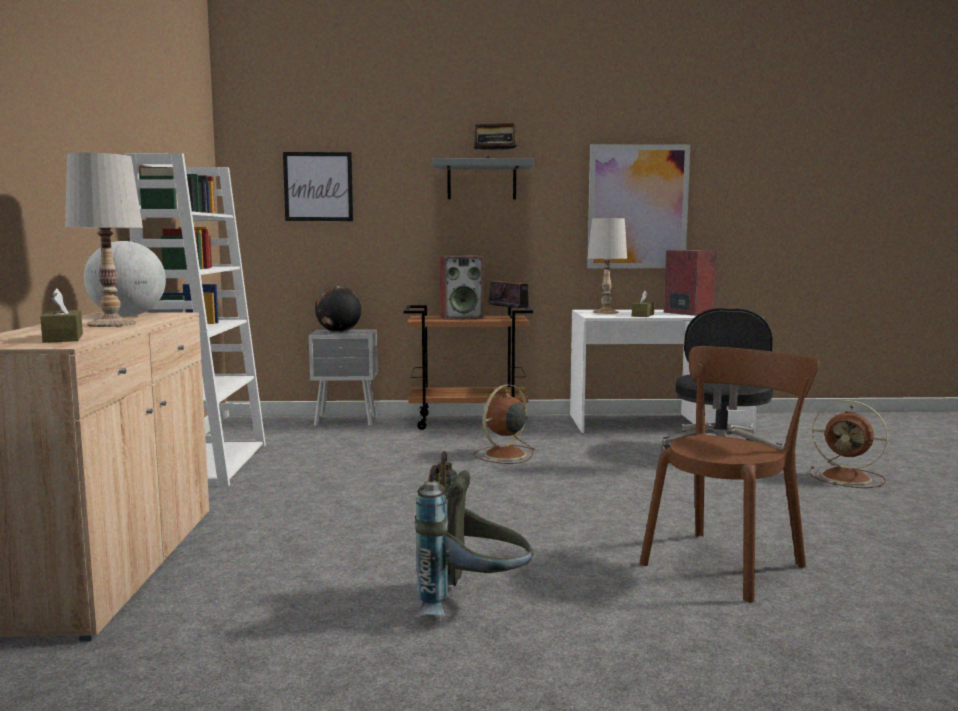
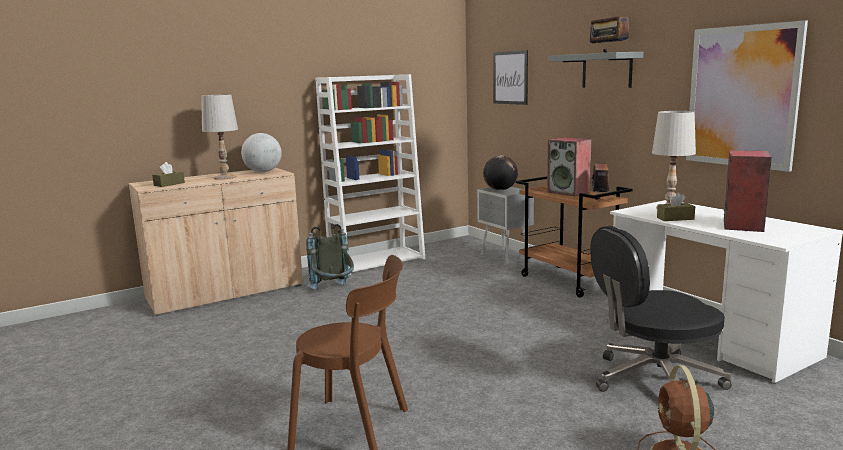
camera: 60 degrees right, 5 degrees up
grey backpack [415,451,534,616] -> grey backpack moved to [306,224,354,290]
brown fan [474,384,535,464] -> none

